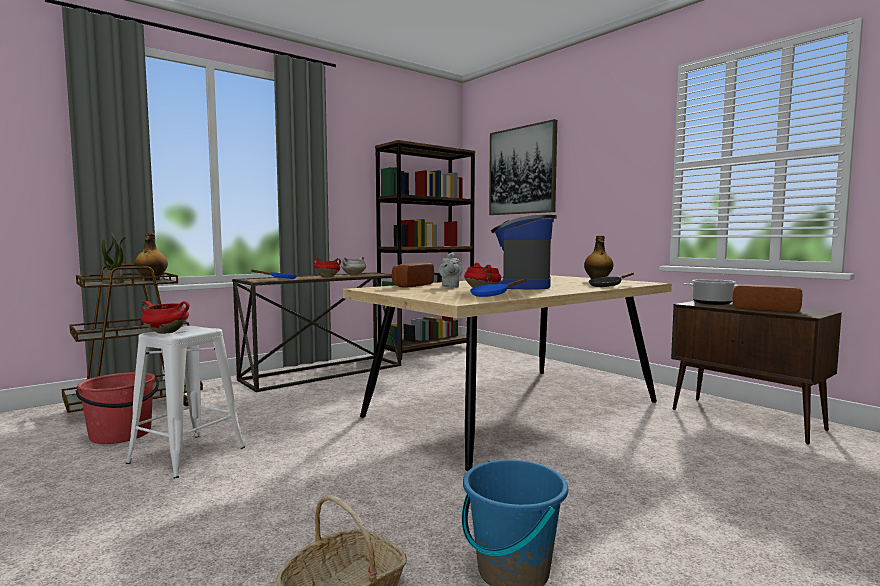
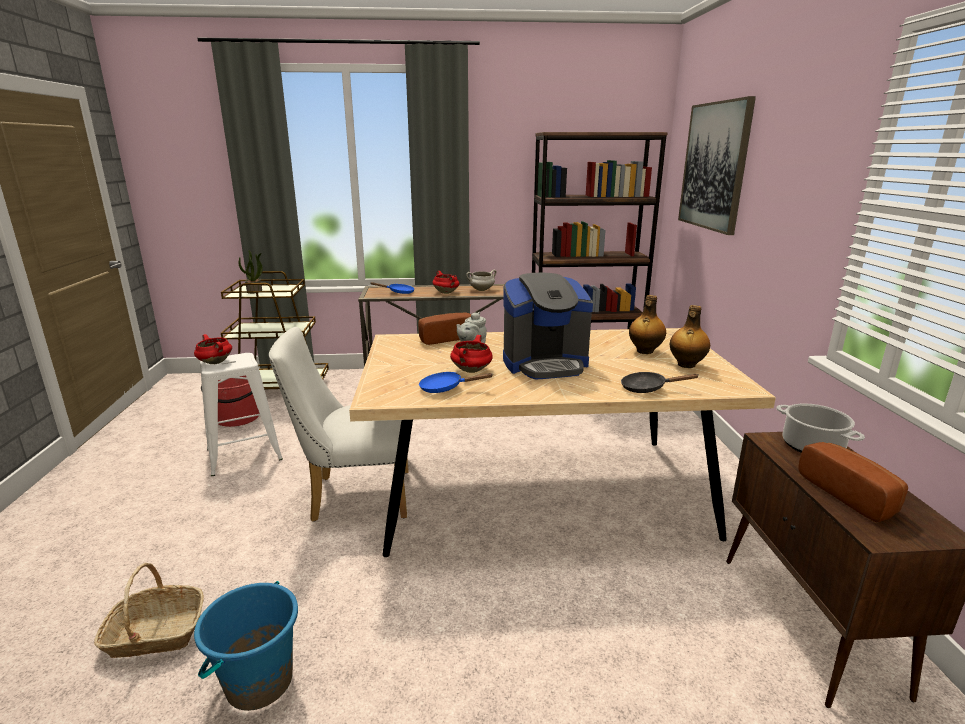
camera: 35 degrees right, 15 degrees up
bottle [135,233,168,281] -> bottle moved to [629,295,666,354]
coffee machine [491,215,557,289] -> coffee machine turned 150 degrees counterclockwise [503,273,593,379]
none -> white chair [269,327,409,522]

